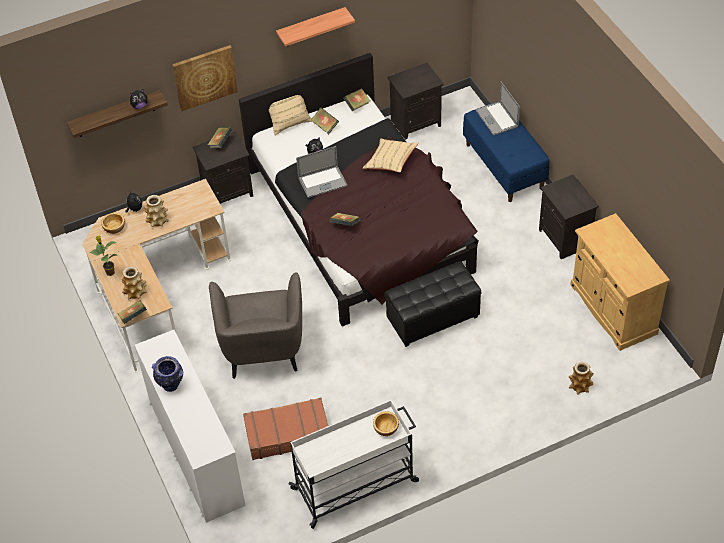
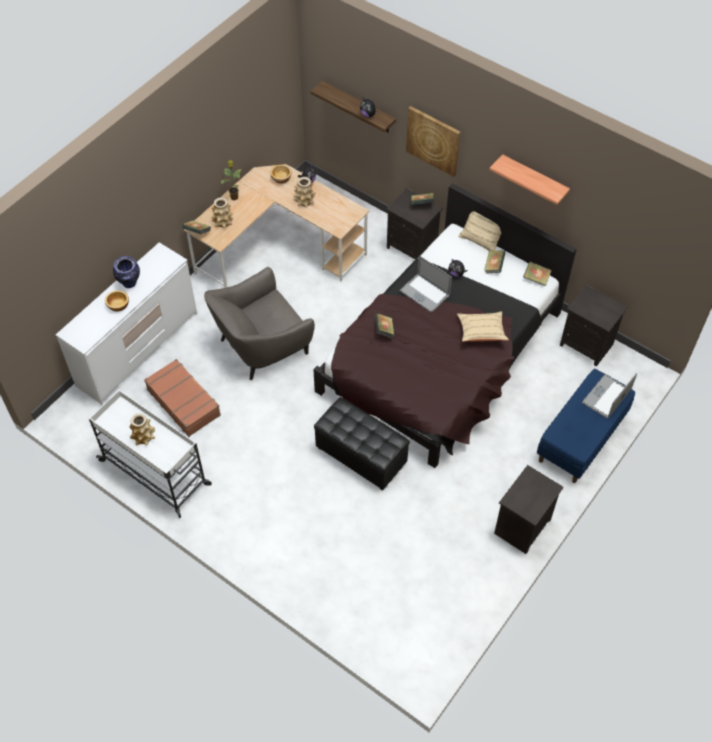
camera: 60 degrees right, 5 degrees up
bowl [373,412,399,436] -> bowl moved to [105,290,129,312]
vase [569,362,594,395] -> vase moved to [129,413,155,446]
beige cabinet [570,213,670,351] -> none

